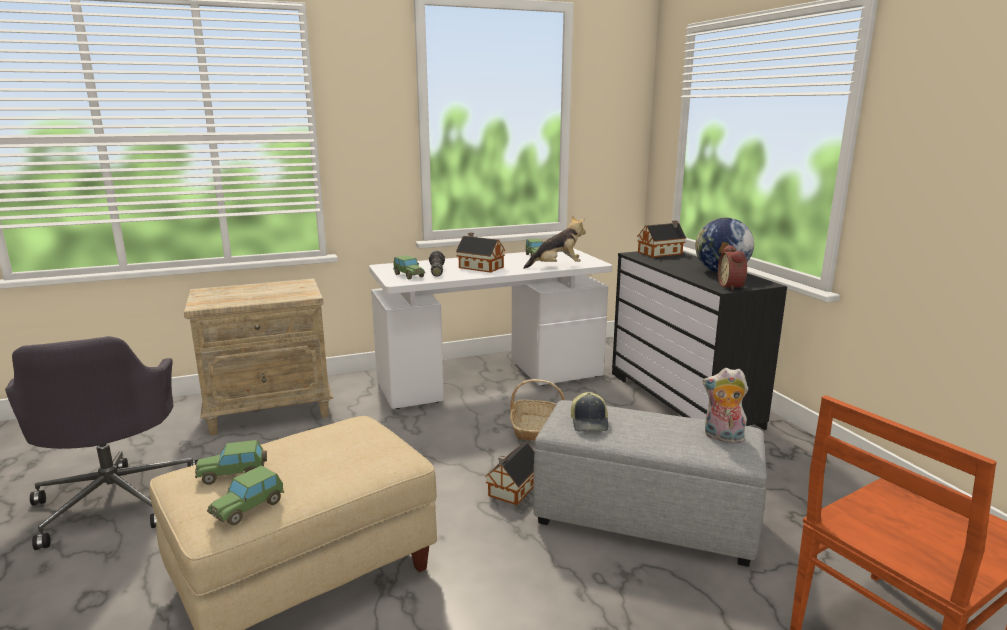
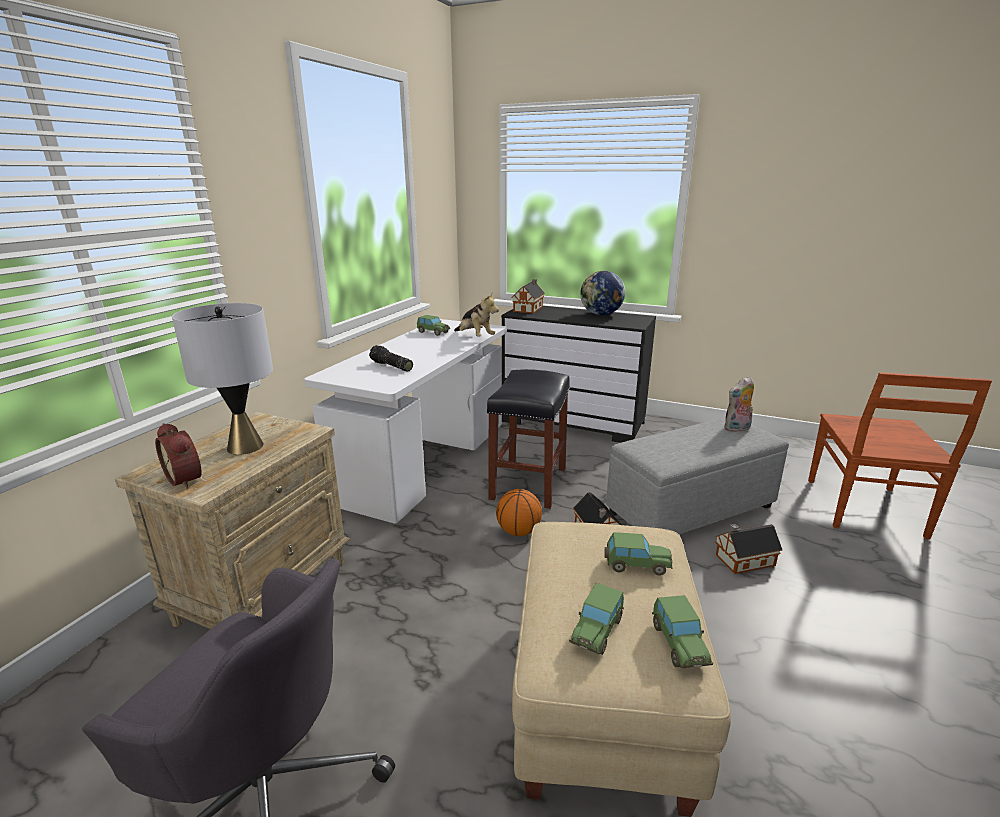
camera: 45 degrees left, 5 degrees up
toy car [393,255,426,280] -> toy car moved to [604,532,673,576]
toy house [456,232,506,273] -> toy house moved to [715,524,782,574]
basket [510,379,565,441] -> black stool [487,369,570,509]
plush toy [523,216,586,269] -> plush toy turned 105 degrees clockwise [454,292,499,336]
cap [571,392,608,432] -> none
alarm clock [718,245,747,291] -> alarm clock moved to [155,423,202,489]
none -> grey table lamp [172,303,273,455]
none -> basketball [496,489,542,536]

